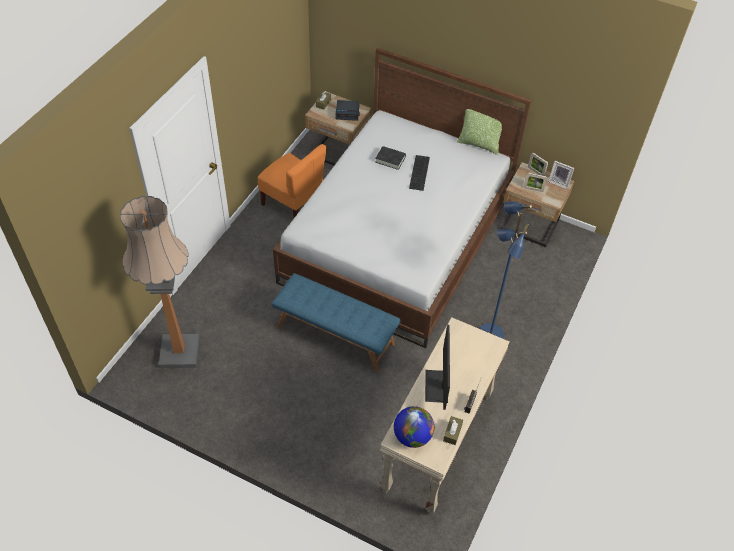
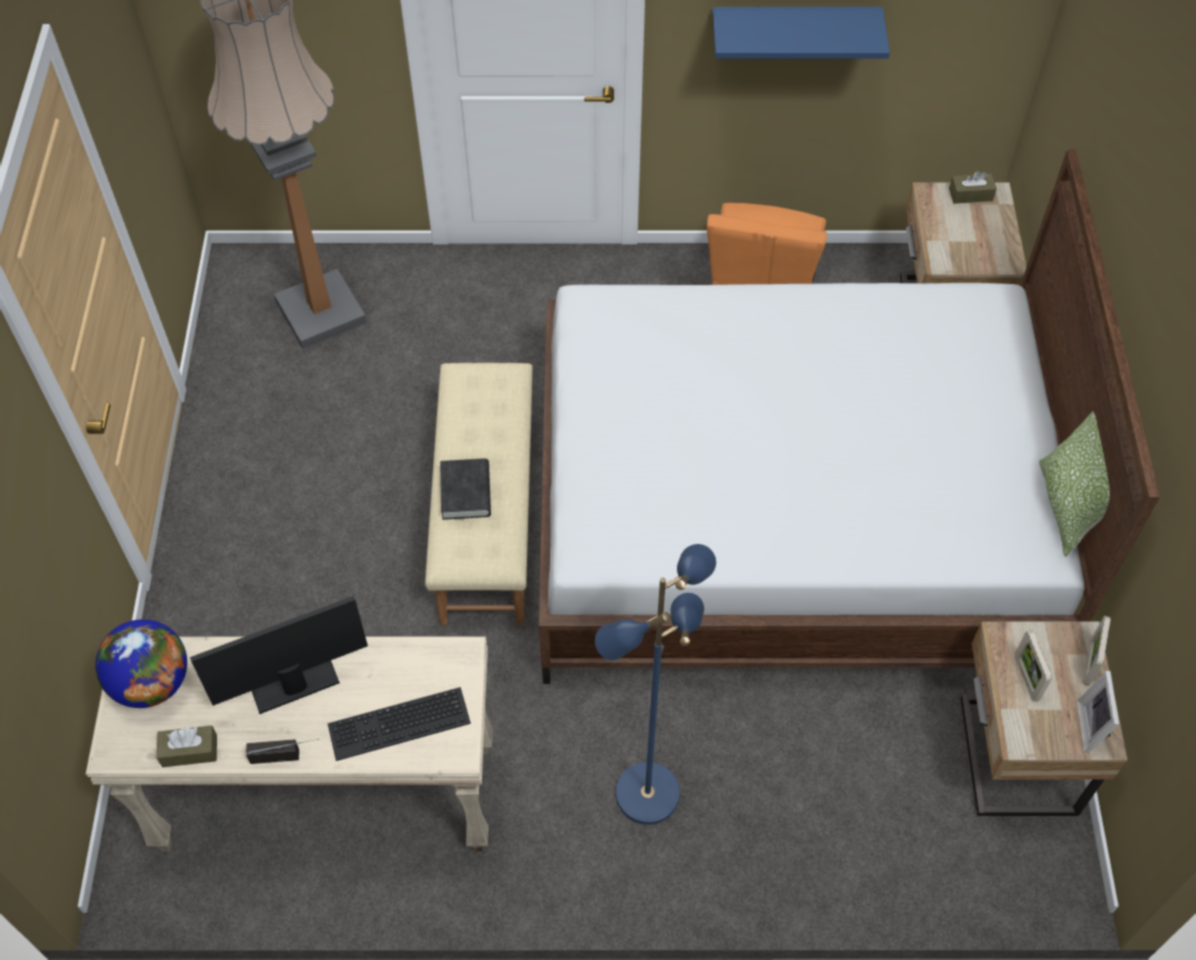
camera: 65 degrees right, 5 degrees up
blue bench [272,273,401,372] -> beige bench [425,363,533,625]
alarm clock [336,100,360,121] -> none
black book [375,146,406,170] -> black book moved to [440,458,491,520]
keyboard [409,155,430,191] -> keyboard moved to [327,687,471,761]
none -> blue shelf [713,7,890,58]

